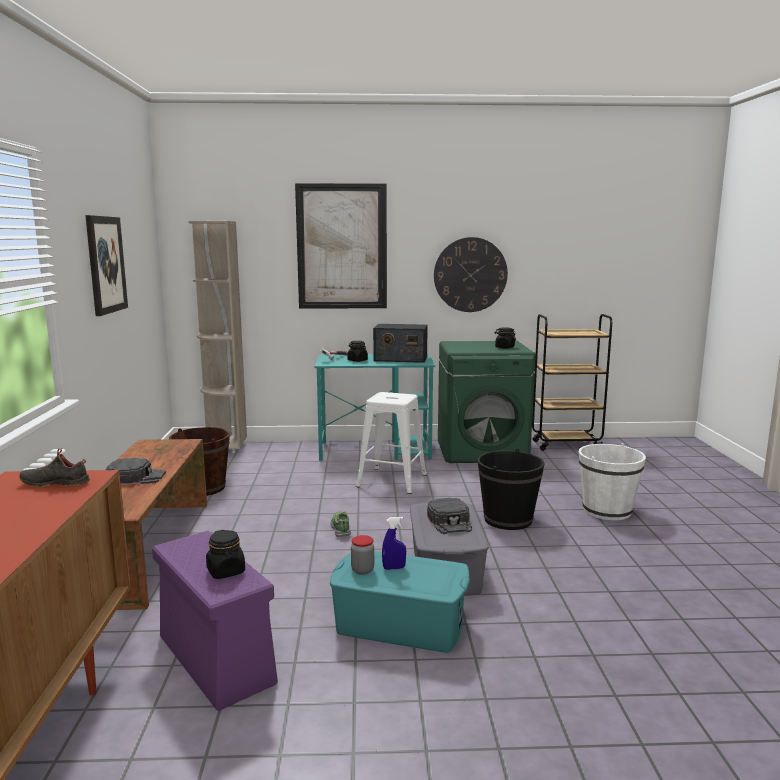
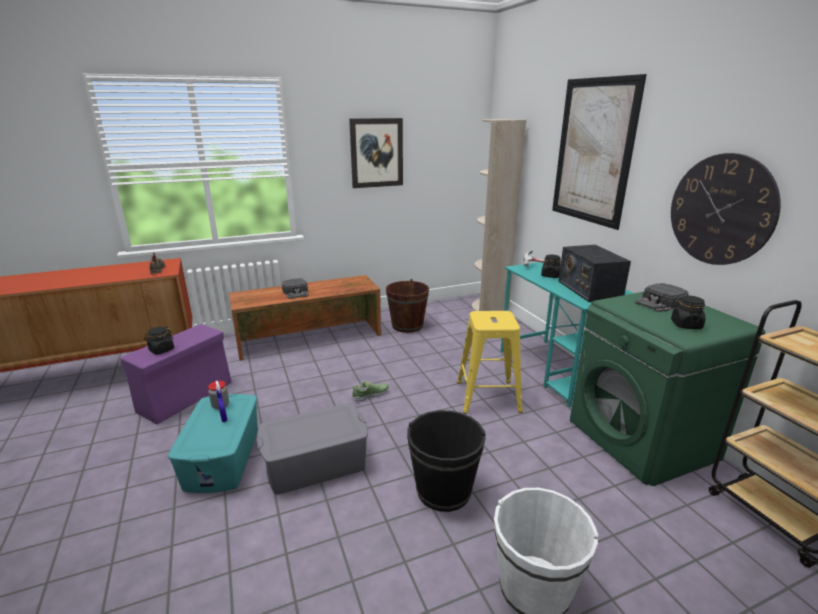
camera: 70 degrees right, 10 degrees up
white stool [356,392,427,494] -> yellow stool [457,311,523,414]
black cap [427,498,472,534] -> black cap moved to [635,283,689,312]

